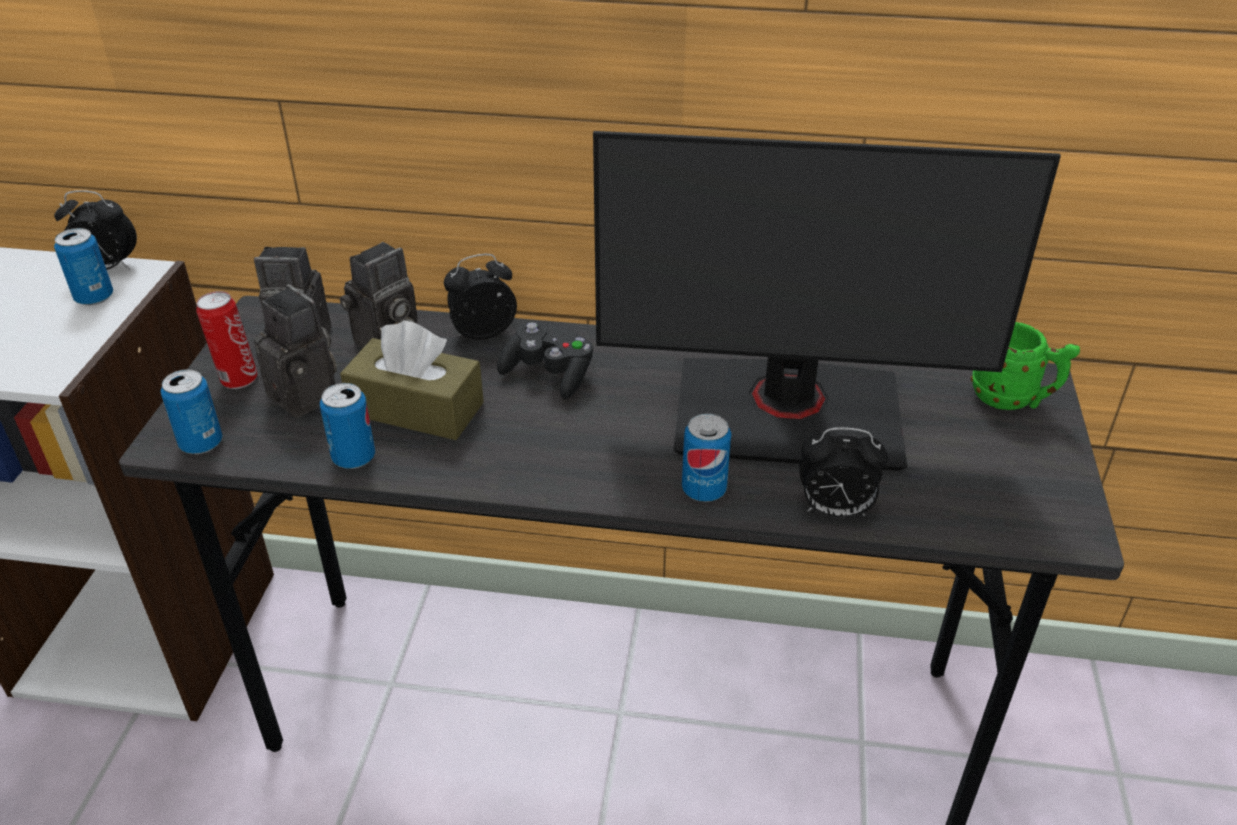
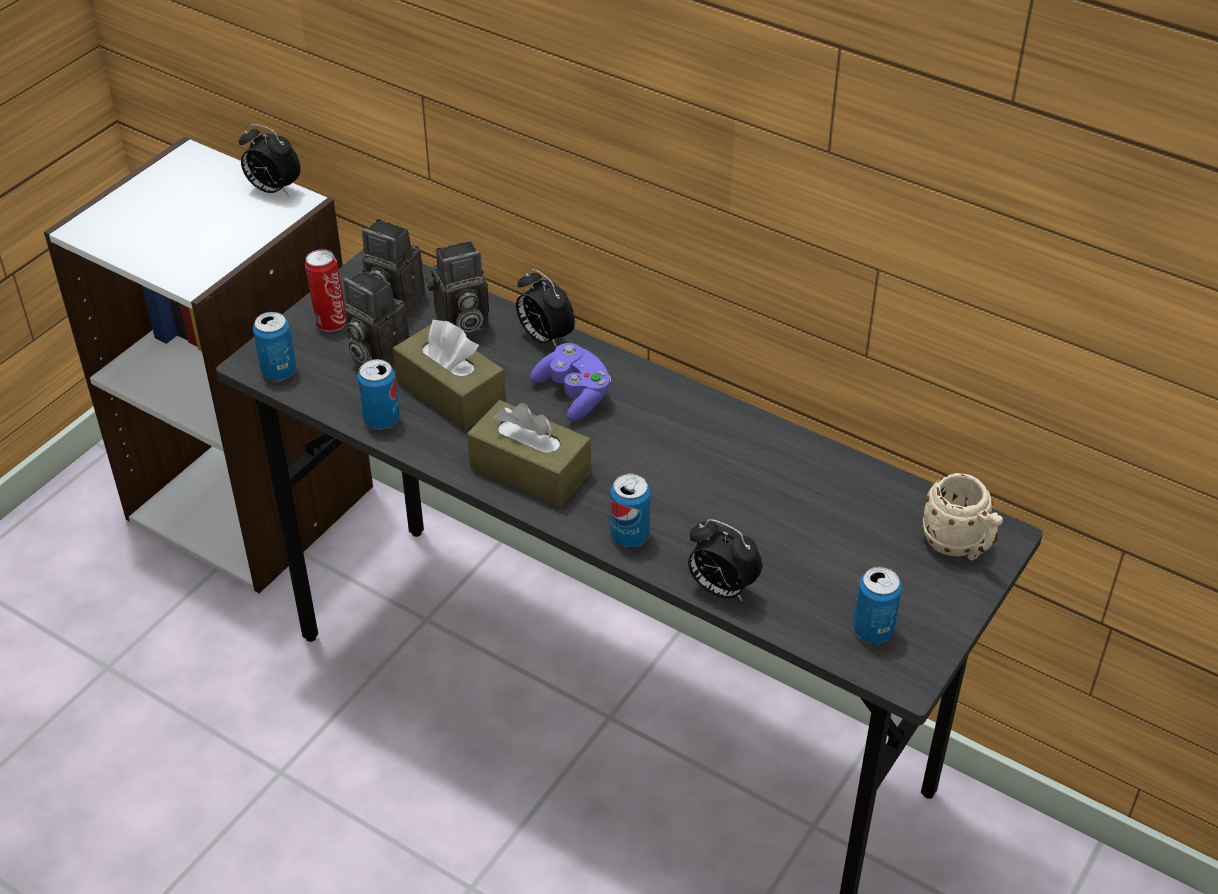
camera: 25 degrees right, 5 degrees up
can [54,228,113,306] -> can moved to [853,567,902,643]
camera [254,284,337,418] -> camera turned 150 degrees clockwise [344,269,410,367]
alarm clock [444,254,517,340] -> alarm clock turned 135 degrees counterclockwise [516,269,575,348]
black game controller [497,322,593,399] -> purple game controller [530,343,611,422]
monitor [593,131,1061,471] -> none
green mug [971,322,1080,410] -> beige mug [922,473,1003,561]
none -> brown tissue box [467,400,591,507]

